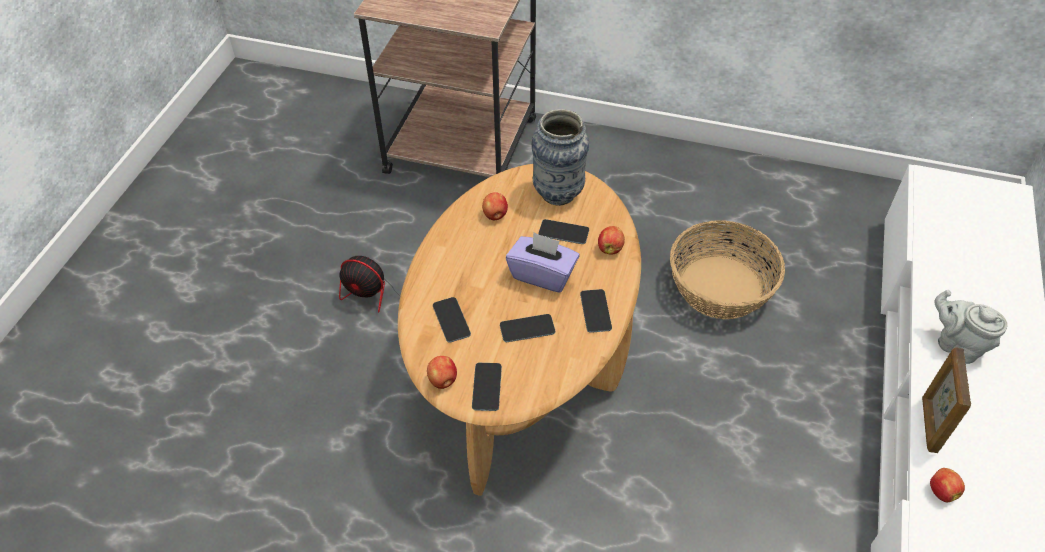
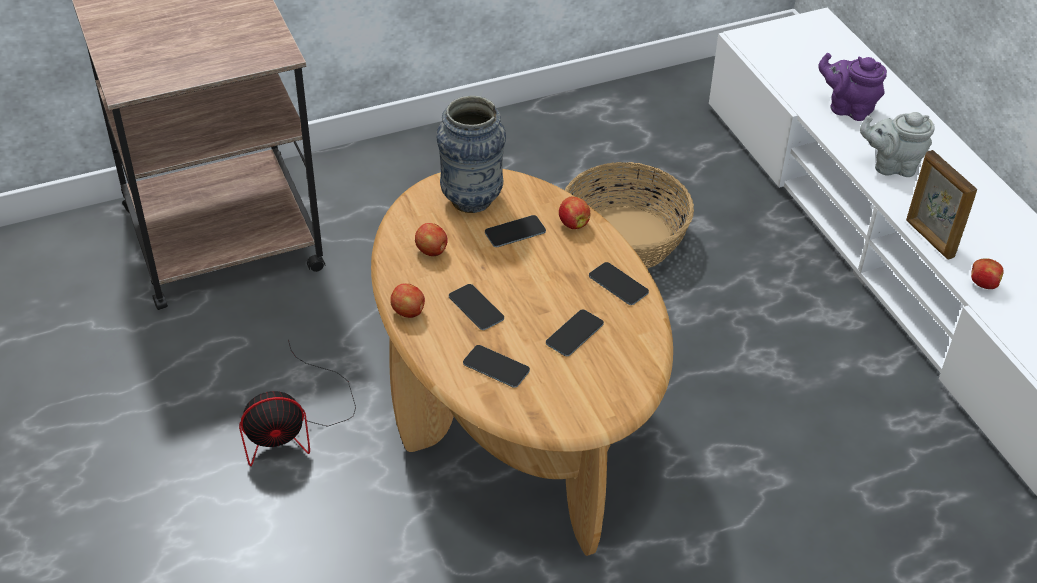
camera: 40 degrees left, 5 degrees down
apple [427,356,457,389] -> apple moved to [390,283,425,318]
phone [472,363,502,411] -> phone moved to [449,284,504,330]
purple tissue box [506,232,580,293] -> none
none -> purple teapot [818,53,887,121]

